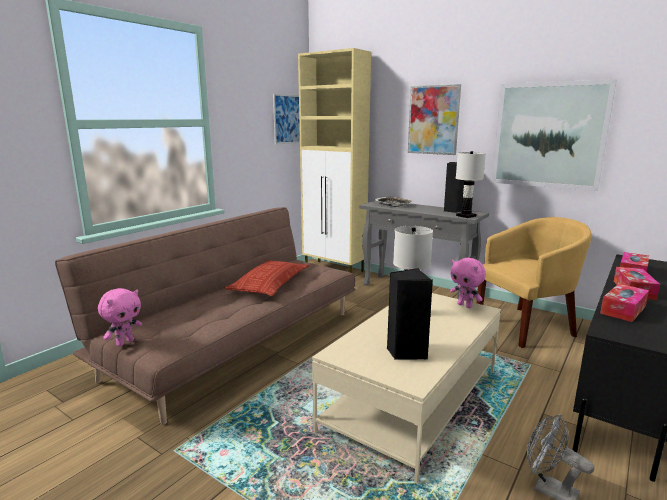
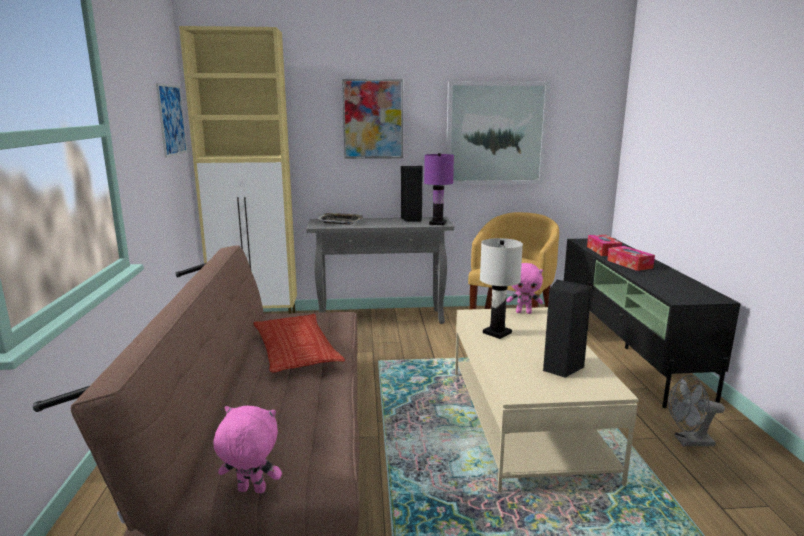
camera: 40 degrees left, 0 degrees up
pink plush toy [98,288,142,346] -> pink plush toy turned 75 degrees counterclockwise [214,406,282,493]
white table lamp [456,151,486,218] -> purple table lamp [424,153,454,225]
tissue box [600,284,649,322] -> none

